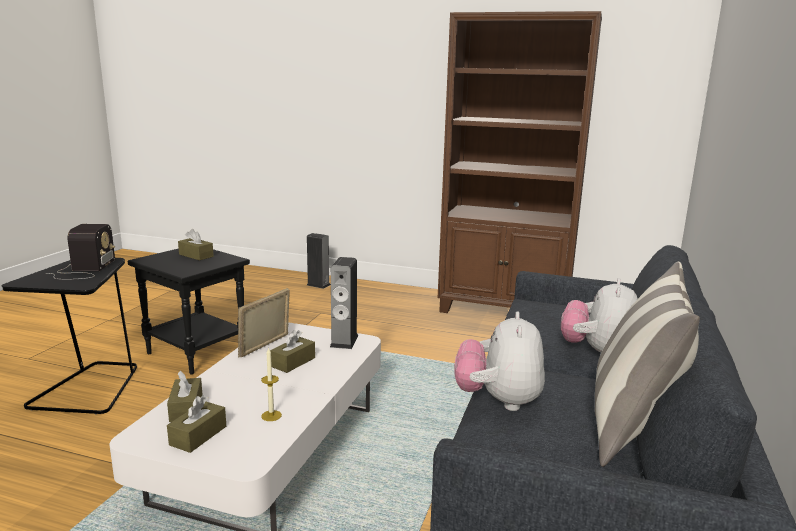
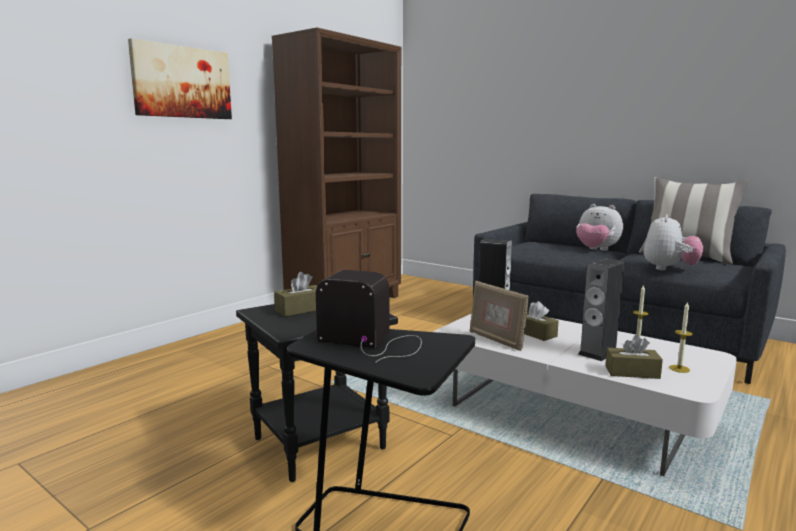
camera: 70 degrees left, 5 degrees down
brown tissue box [167,395,226,453] -> candle [669,301,693,373]
speaker [307,233,331,289] -> speaker moved to [578,258,624,361]
plush toy [455,312,545,411] -> plush toy turned 90 degrees counterclockwise [644,214,703,270]
none -> picture [128,38,232,119]

